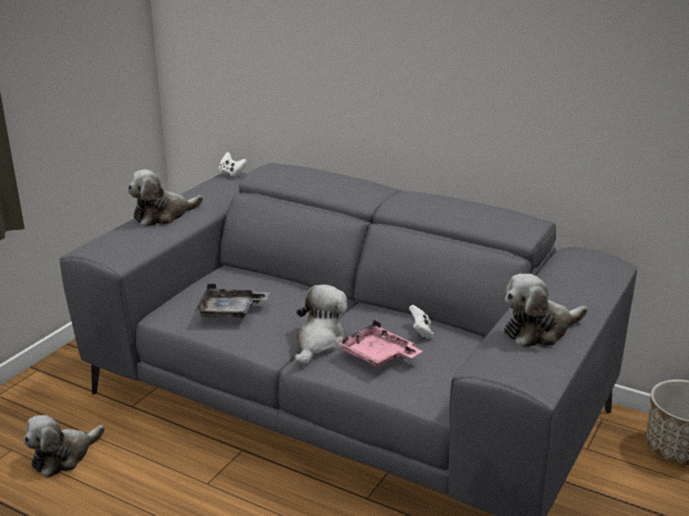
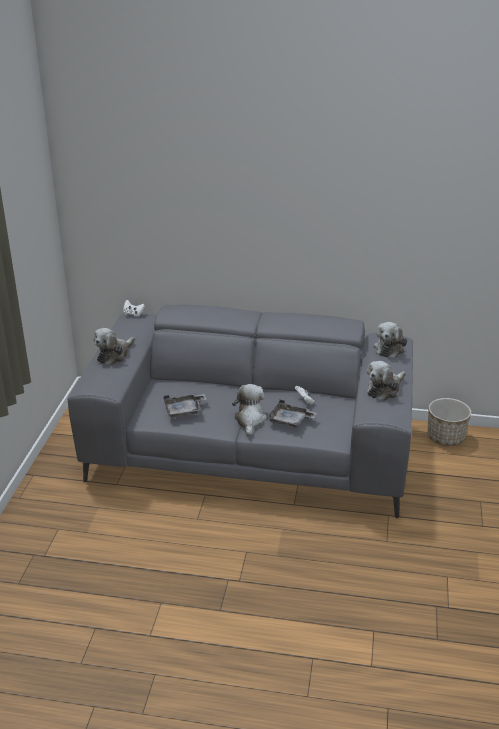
camera: 20 degrees left, 5 degrees up
plush toy [24,415,105,478] -> plush toy moved to [373,322,407,358]
pink tray [336,320,422,368] -> grey tray [267,400,317,428]

